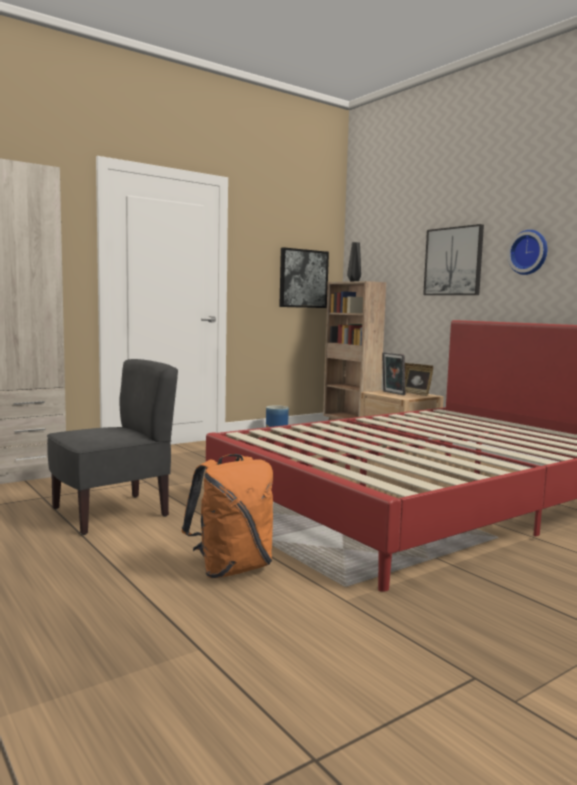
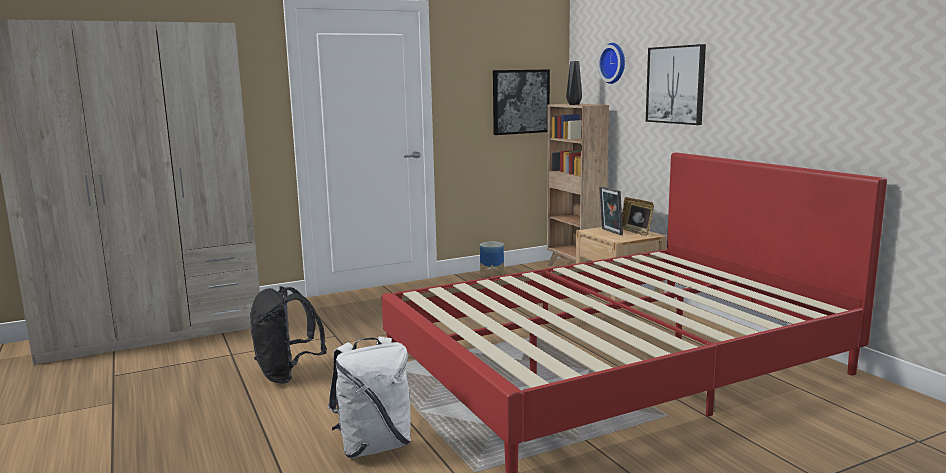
camera: 10 degrees right, 5 degrees up
grey chair [47,359,178,535] -> black backpack [250,286,327,384]
orange backpack [181,454,273,578] -> white backpack [328,336,411,458]
wall clock [507,230,548,275] -> wall clock moved to [598,43,625,84]

